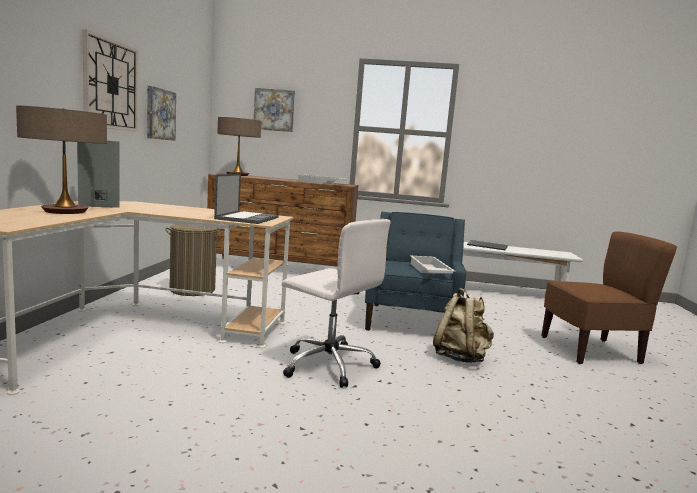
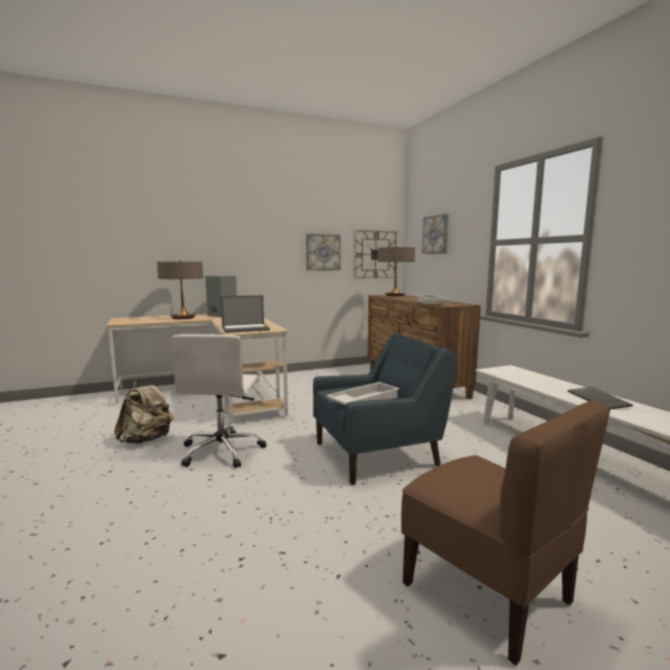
camera: 60 degrees right, 0 degrees up
wall clock [83,29,138,132] -> wall clock moved to [353,229,398,280]
laundry basket [165,224,223,296] -> none
beige backpack [433,288,494,363] -> beige backpack moved to [114,380,174,444]

